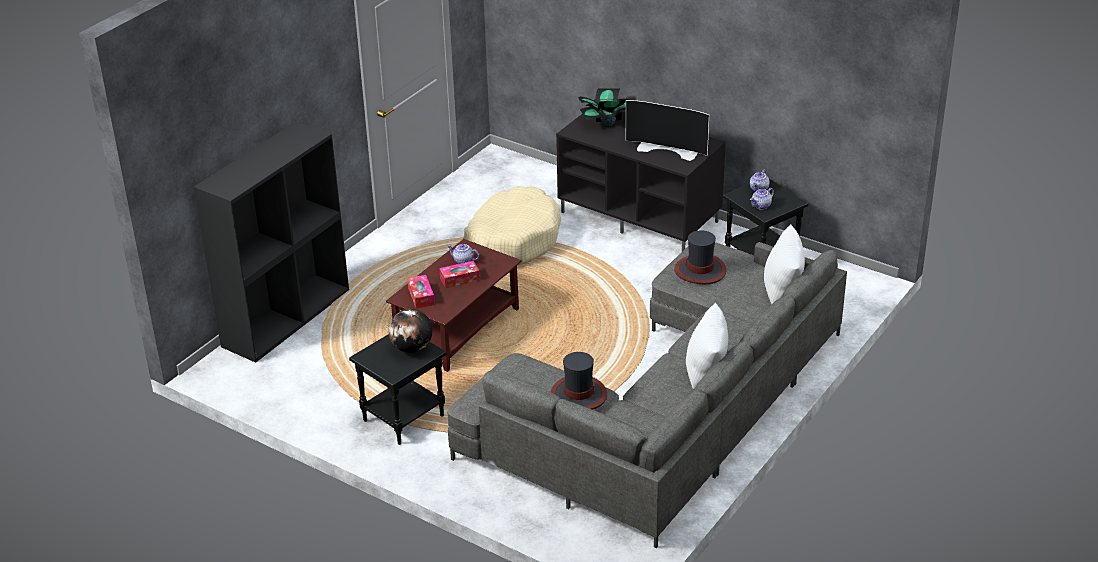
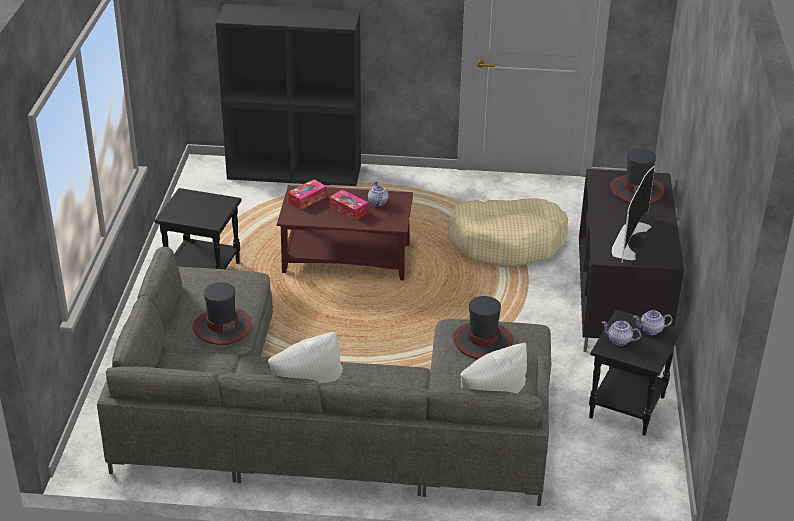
camera: 60 degrees right, 0 degrees up
globe [388,309,433,353] -> none
potted plant [578,88,630,126] -> hat [610,148,664,204]
television [626,100,709,161] -> television turned 150 degrees counterclockwise [612,166,655,263]

